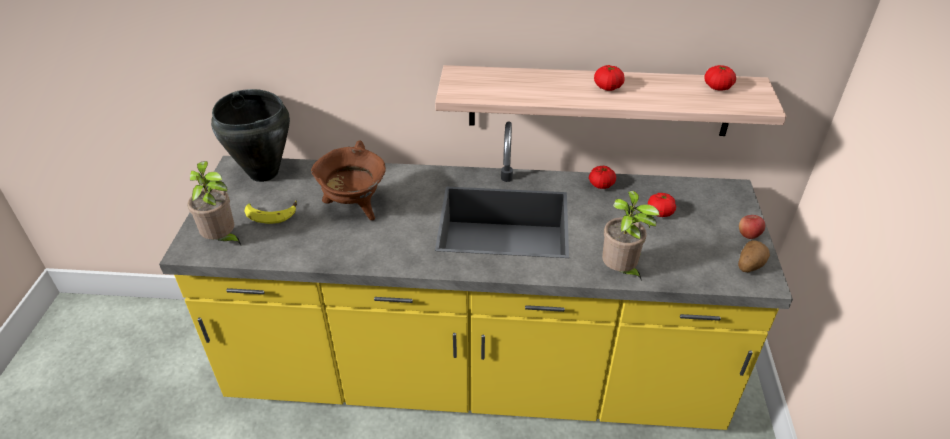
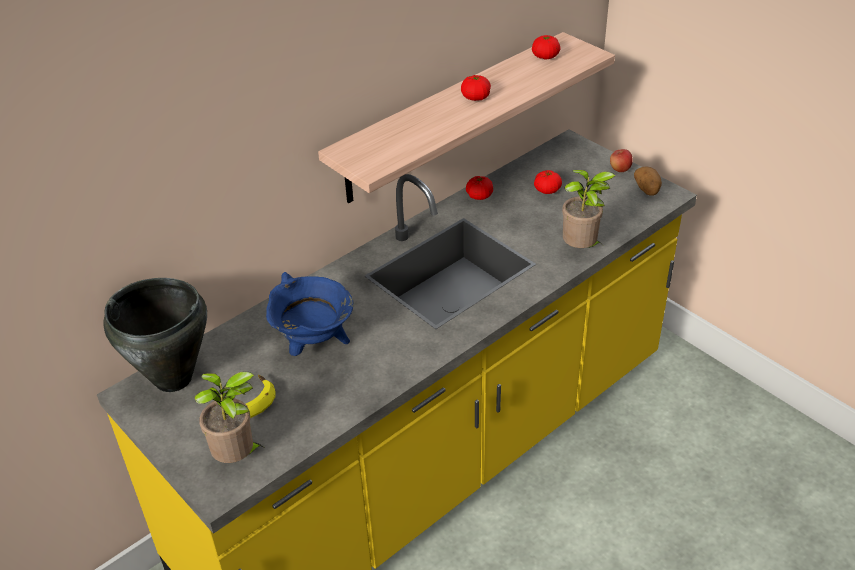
camera: 45 degrees left, 0 degrees up
brown cooking pot [311,140,386,220] -> blue cooking pot [266,272,353,356]

